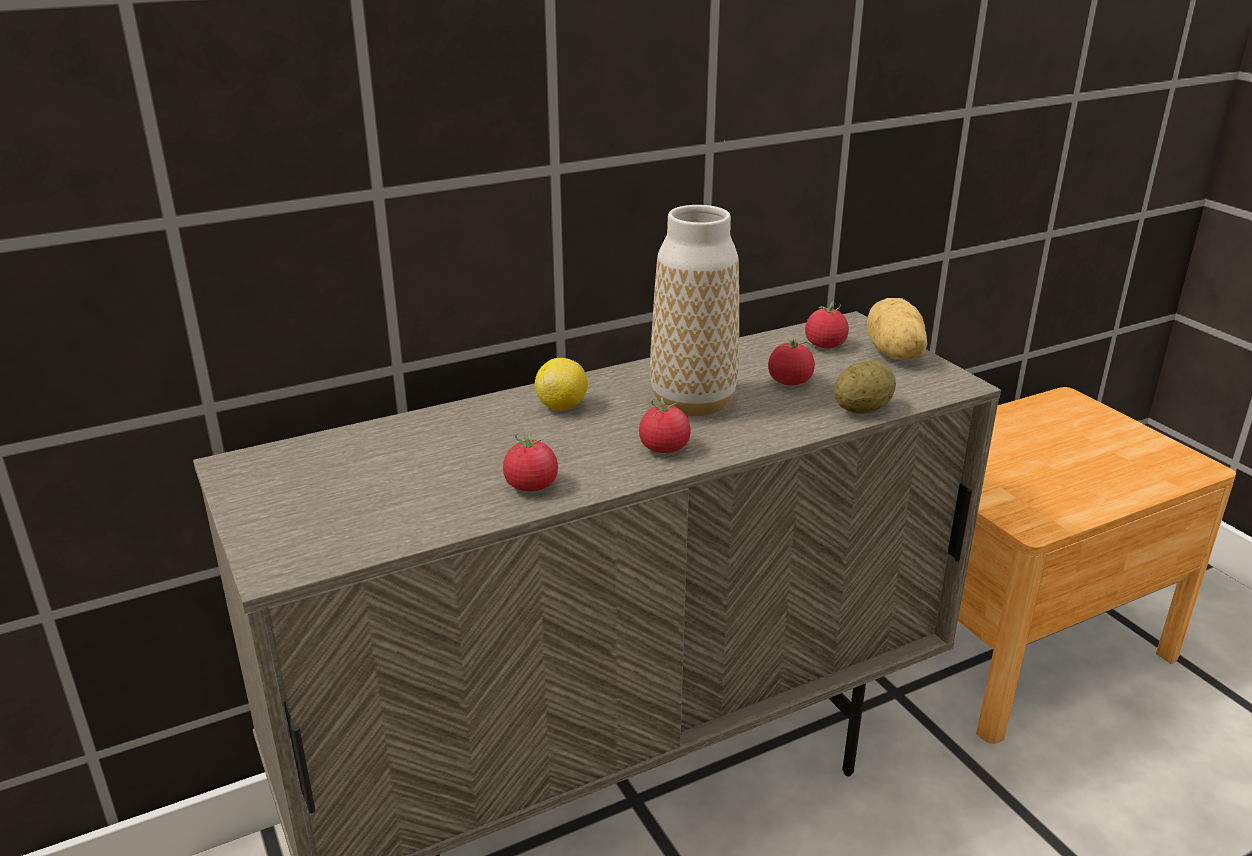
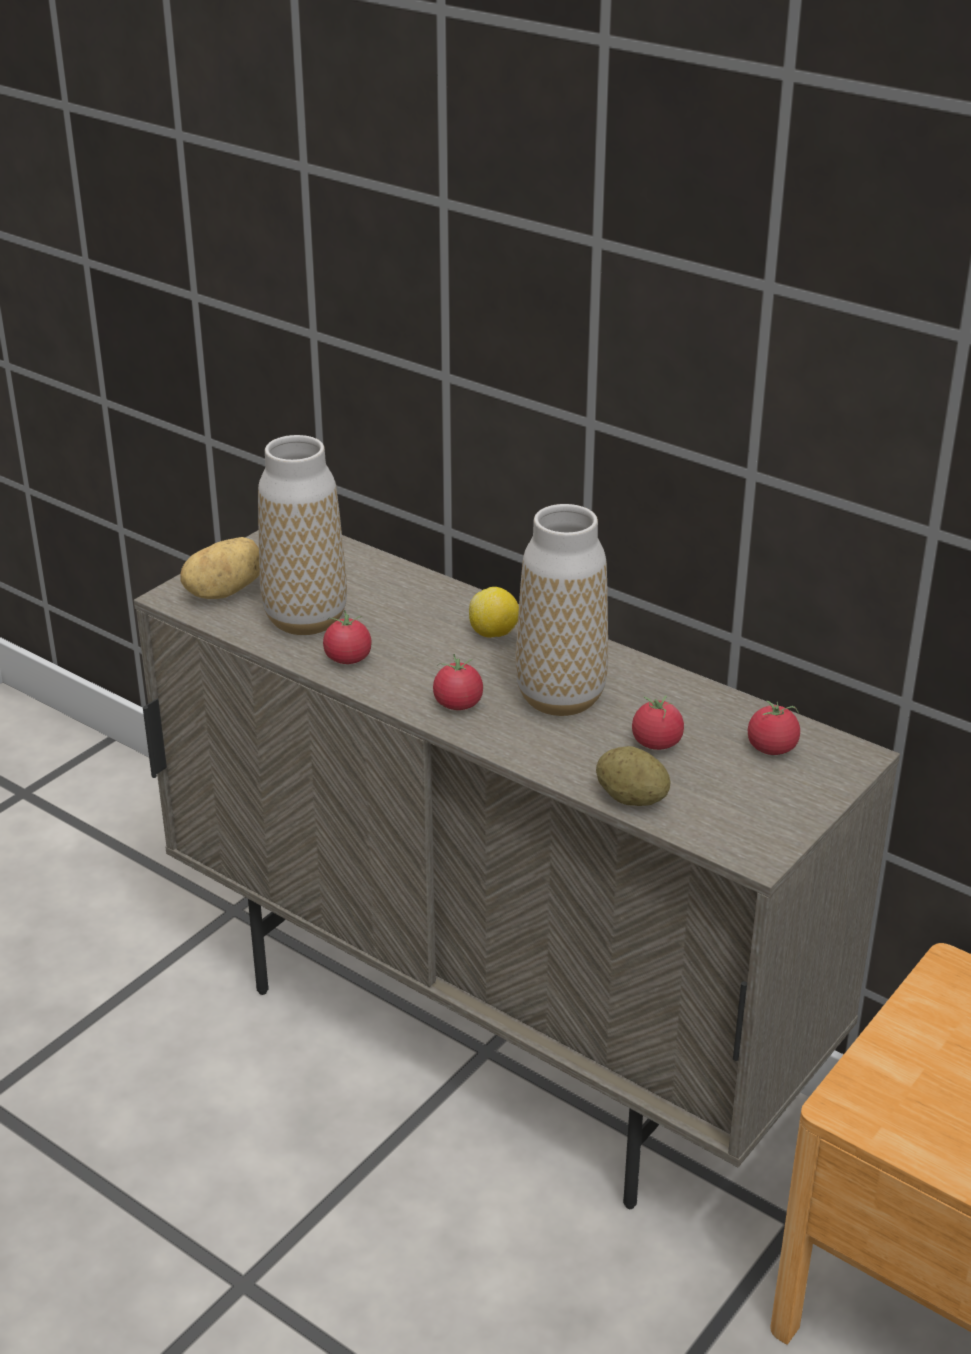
camera: 65 degrees right, 5 degrees up
potato [867,298,927,360] -> potato moved to [180,537,260,599]
none -> vase [258,435,347,635]

